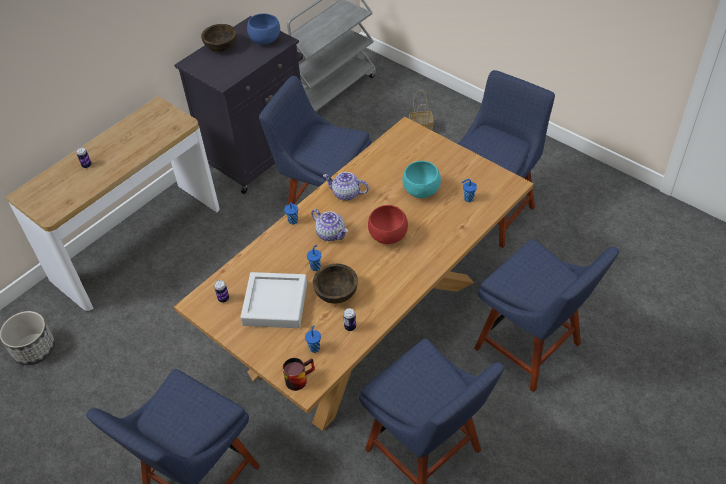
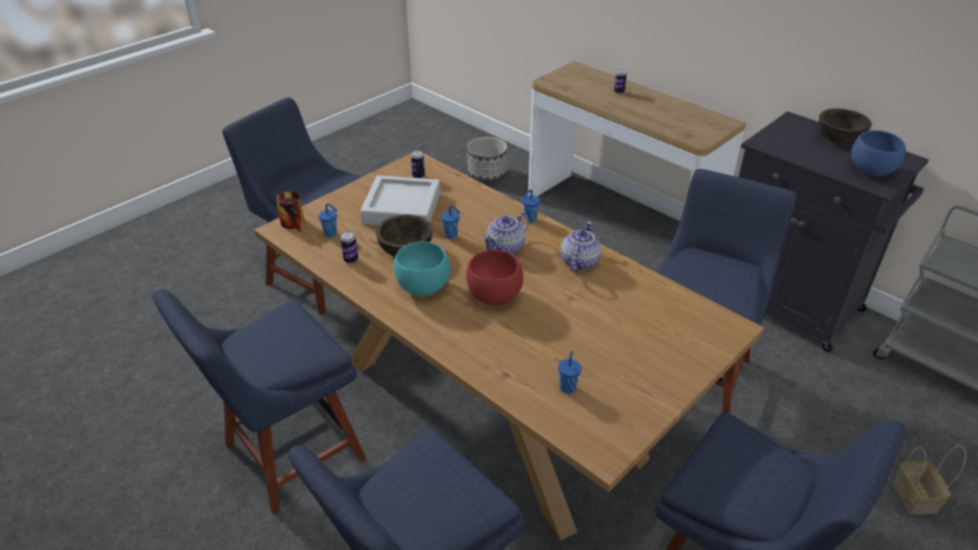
camera: 90 degrees right, 10 degrees down
turquoise bowl [403,161,441,198] -> turquoise bowl moved to [394,241,451,296]

